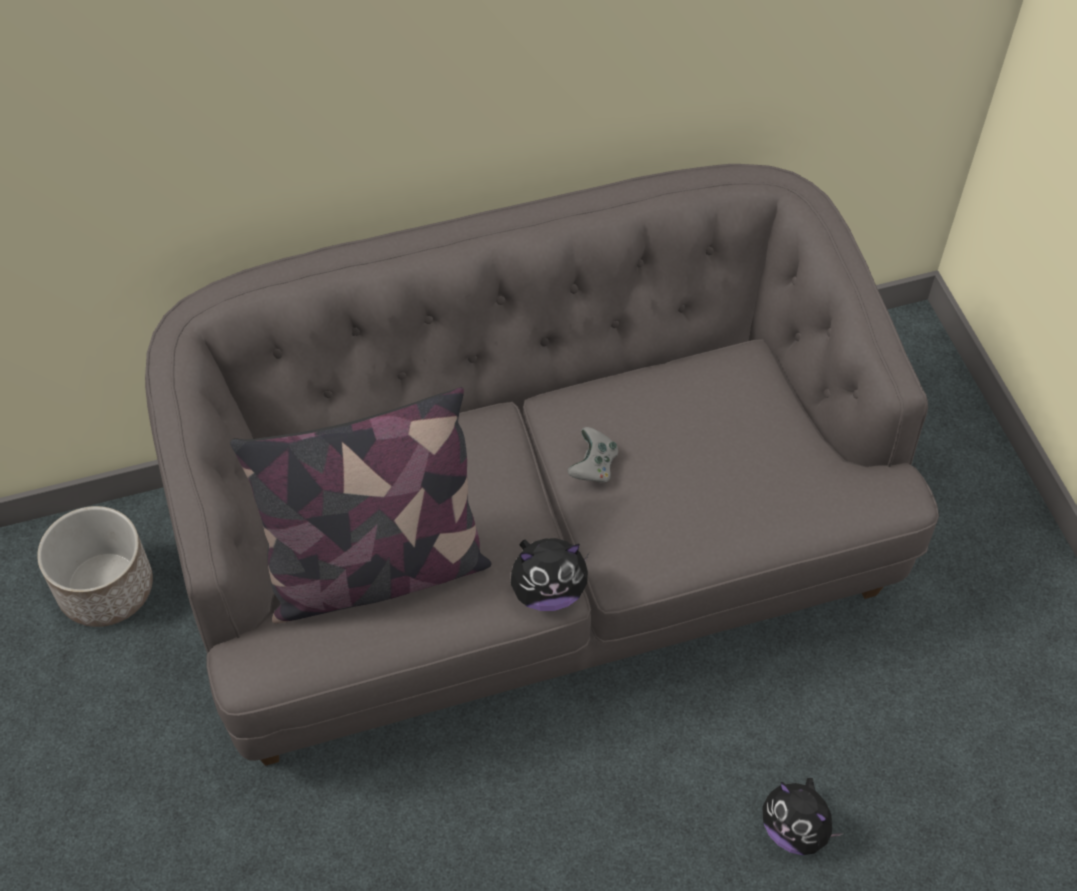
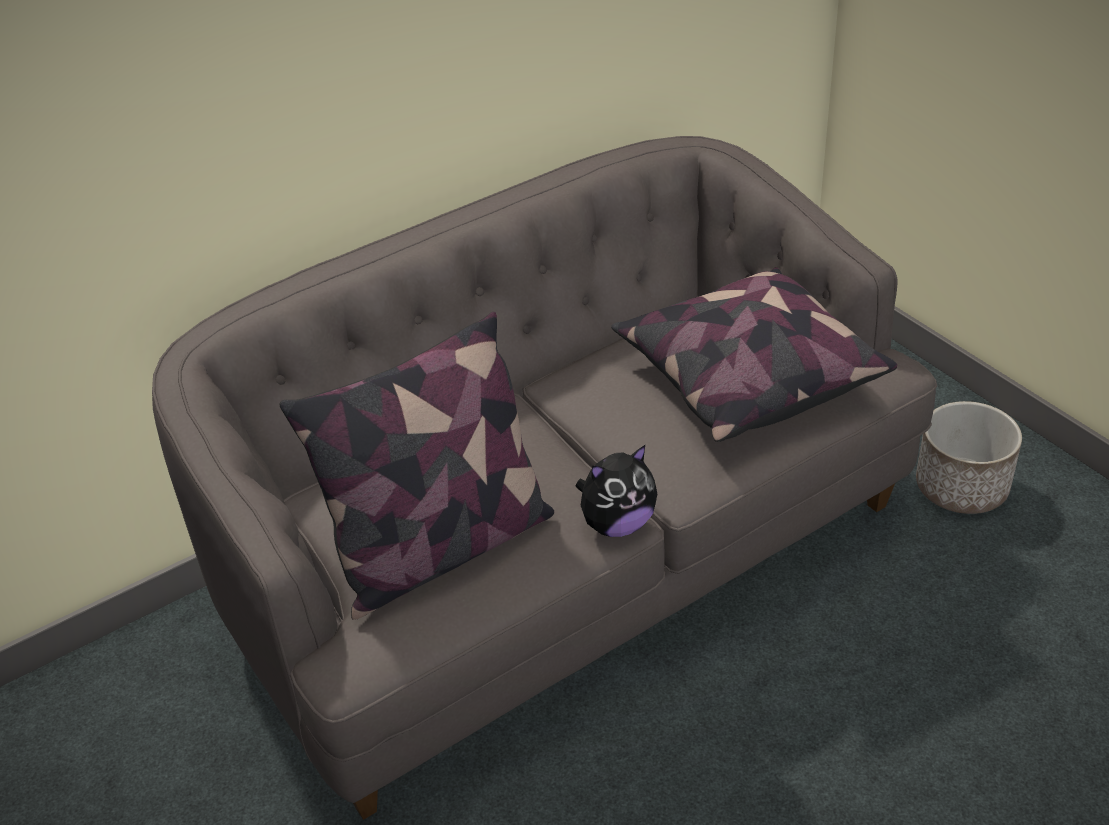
camera: 15 degrees left, 15 degrees down
planter [37,506,153,627] -> planter moved to [916,401,1022,514]
grey game controller [567,427,618,483] -> none
plush toy [762,778,844,855] -> none
none -> pillow [611,267,897,442]

